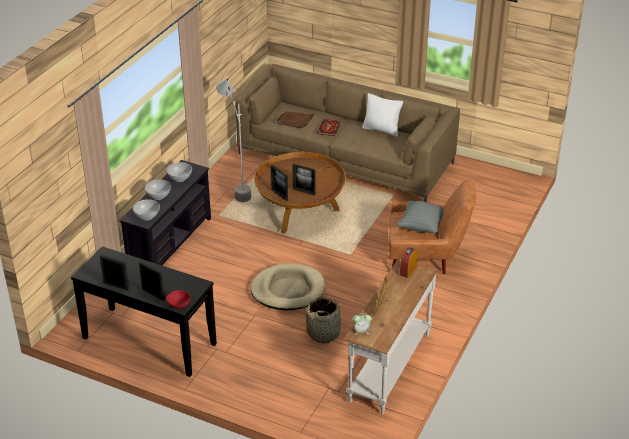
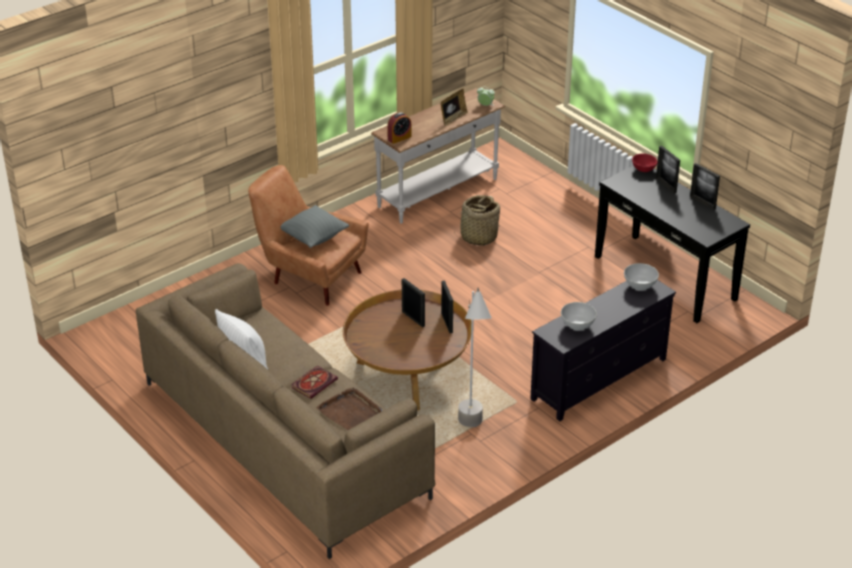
camera: 155 degrees left, 0 degrees up
white bowl [145,180,171,200] -> none
beige dog bed [251,263,326,310] -> none

